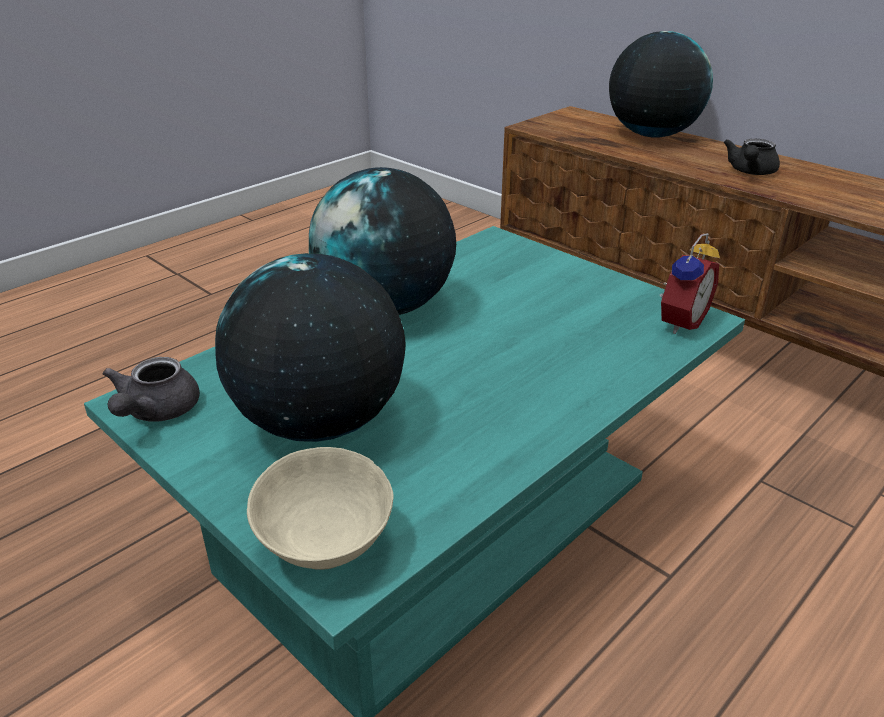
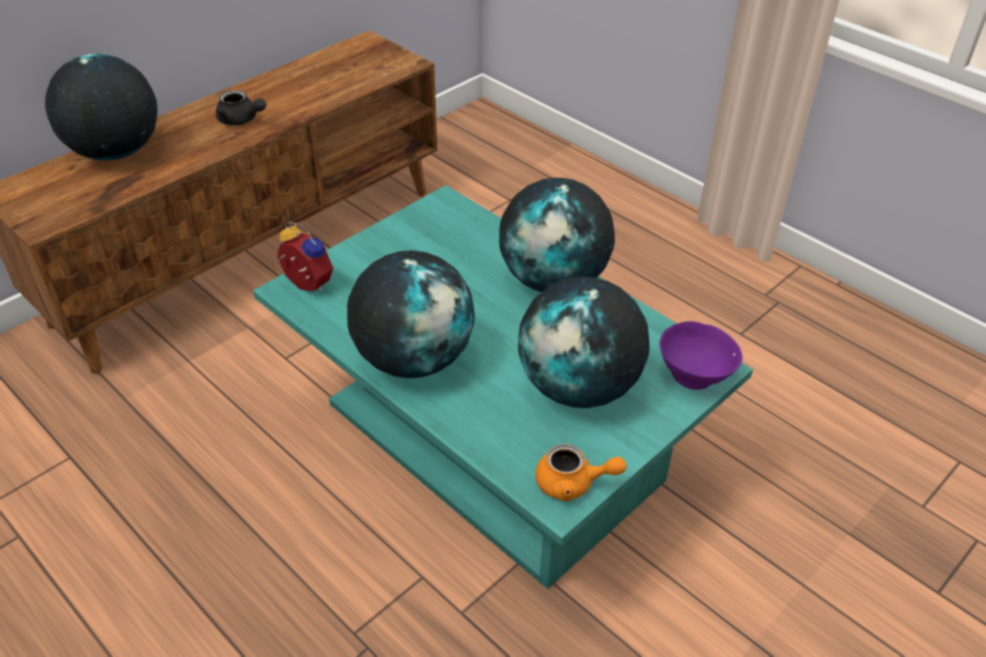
camera: 90 degrees left, 10 degrees up
grey teapot [102,357,200,422] -> orange teapot [535,444,626,501]
beige bowl [247,447,394,570] -> purple bowl [659,321,743,390]
alarm clock [658,233,720,334] -> alarm clock moved to [277,222,333,292]
none -> globe [499,178,615,292]

